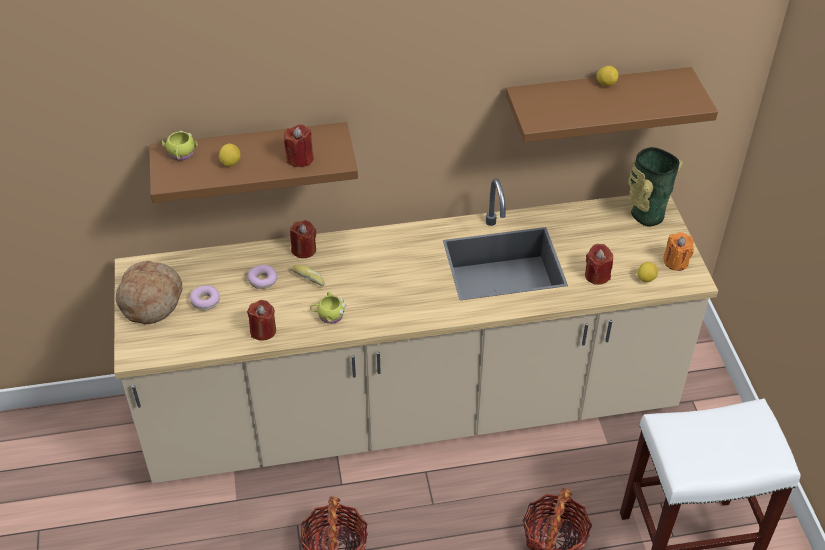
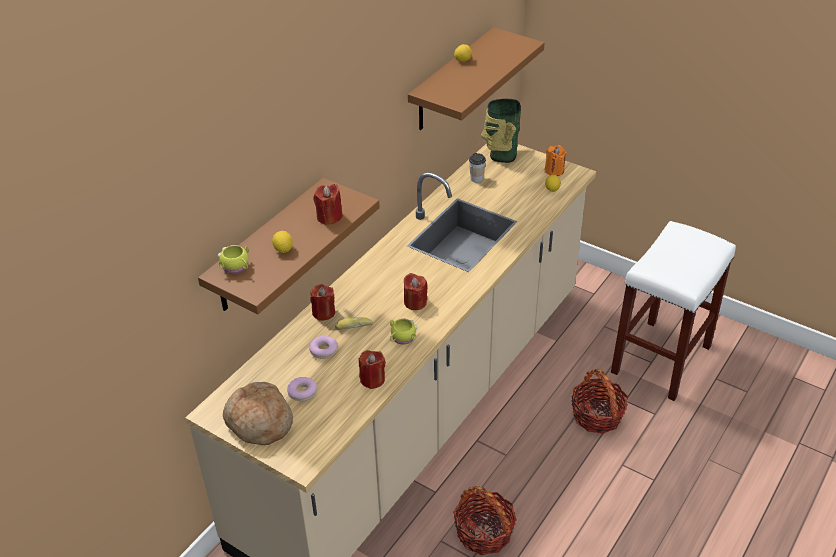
camera: 45 degrees left, 5 degrees down
red candle [585,244,613,285] -> red candle moved to [404,273,427,310]
none -> cup [469,153,486,183]

